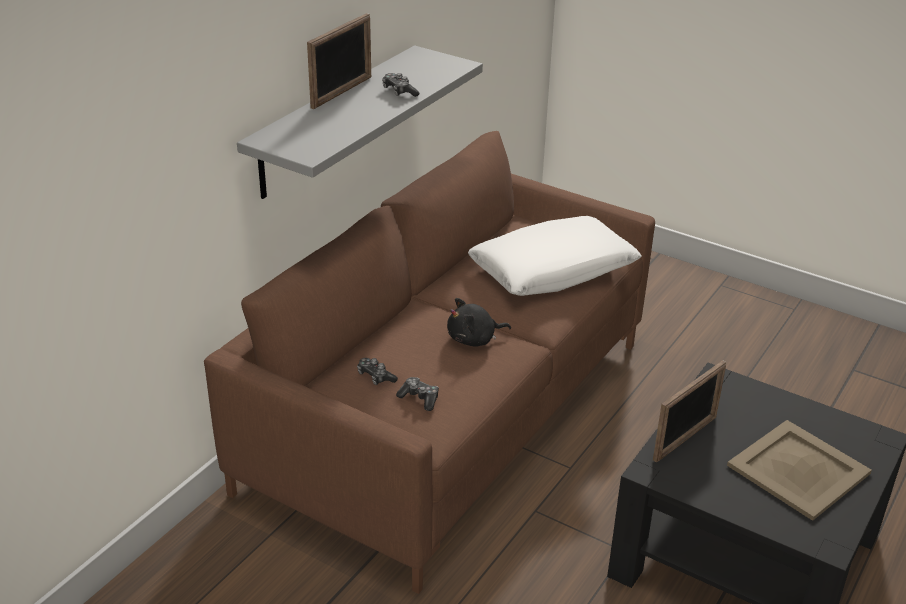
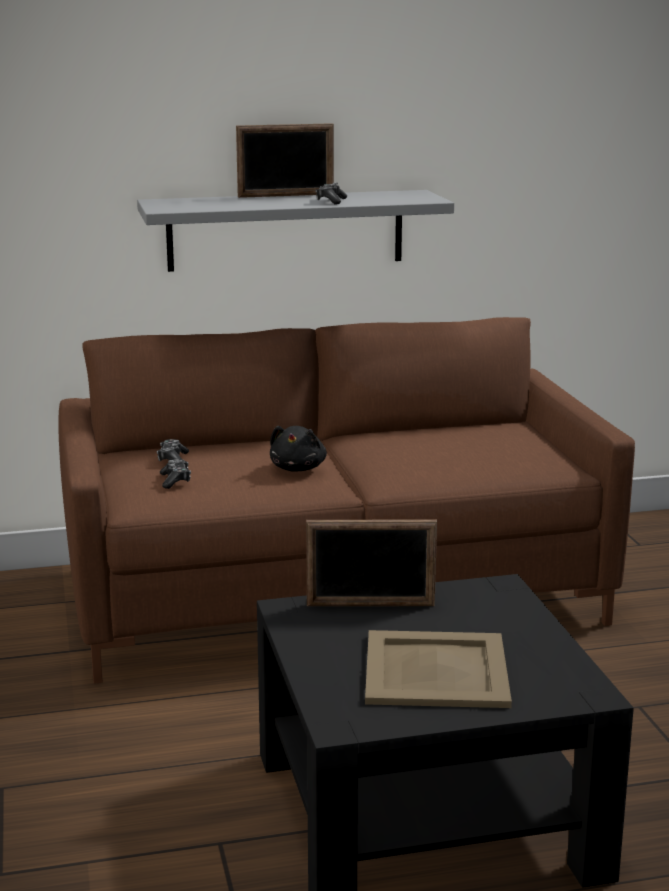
camera: 45 degrees right, 15 degrees down
black plush toy [447,298,511,347] -> black plush toy turned 105 degrees counterclockwise [270,426,327,472]
white pillow [468,216,642,296] -> none

